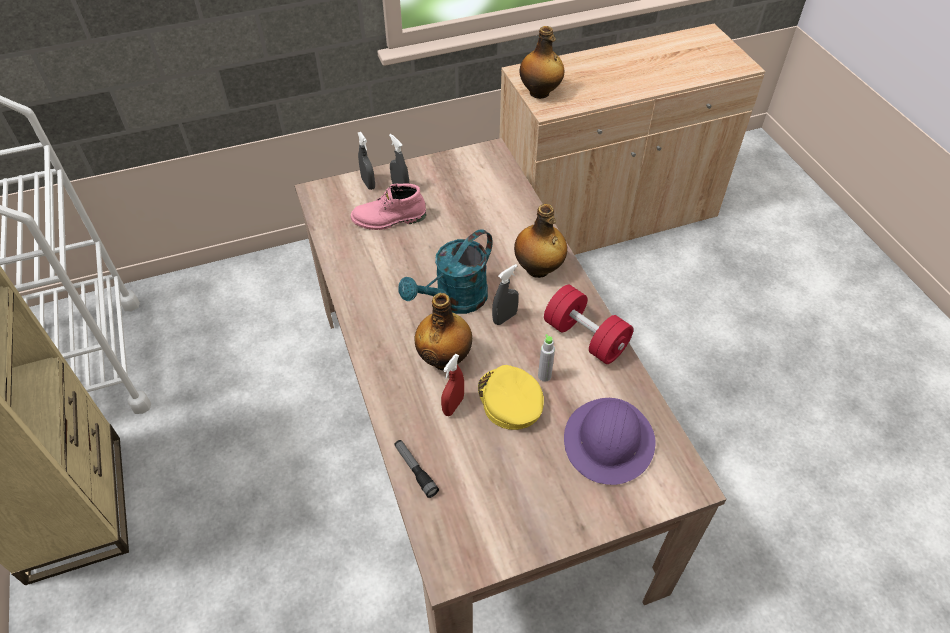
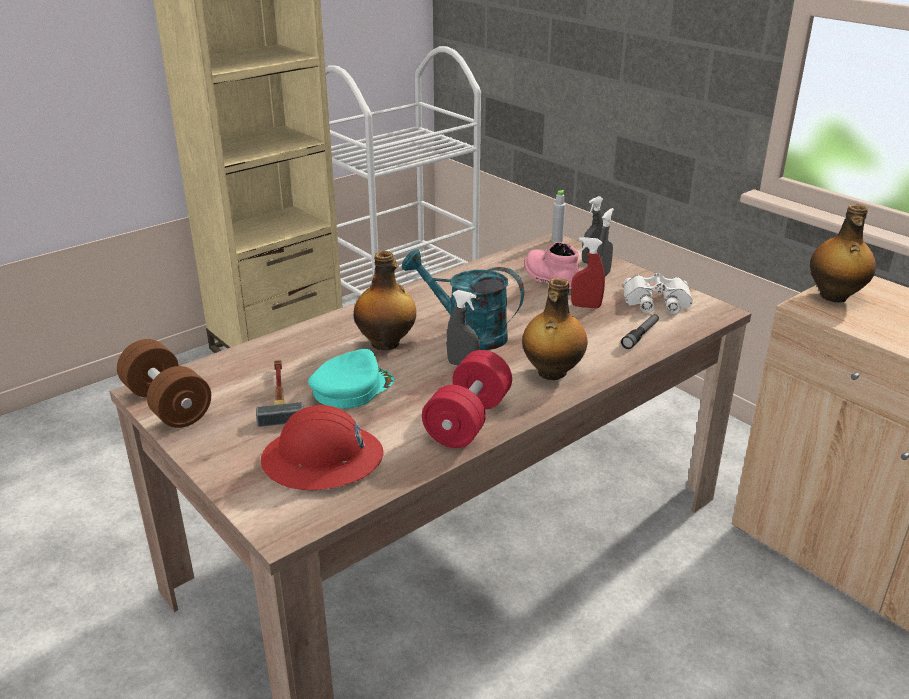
camera: 70 degrees right, 20 degrees down
flashlight [394,440,439,498] -> flashlight moved to [621,314,659,349]
red spray bottle [441,354,464,416] -> red spray bottle moved to [571,237,605,308]
yellow cap [478,365,544,430] -> turquoise cap [308,348,395,408]
grey bottle [538,334,555,382] -> grey bottle moved to [552,190,566,242]
purple hard hat [564,398,656,485] -> red hard hat [261,405,384,490]
none -> brown dumbbell [117,339,211,428]
none -> hammer [256,360,303,427]
none -> white binoculars [623,273,693,314]

